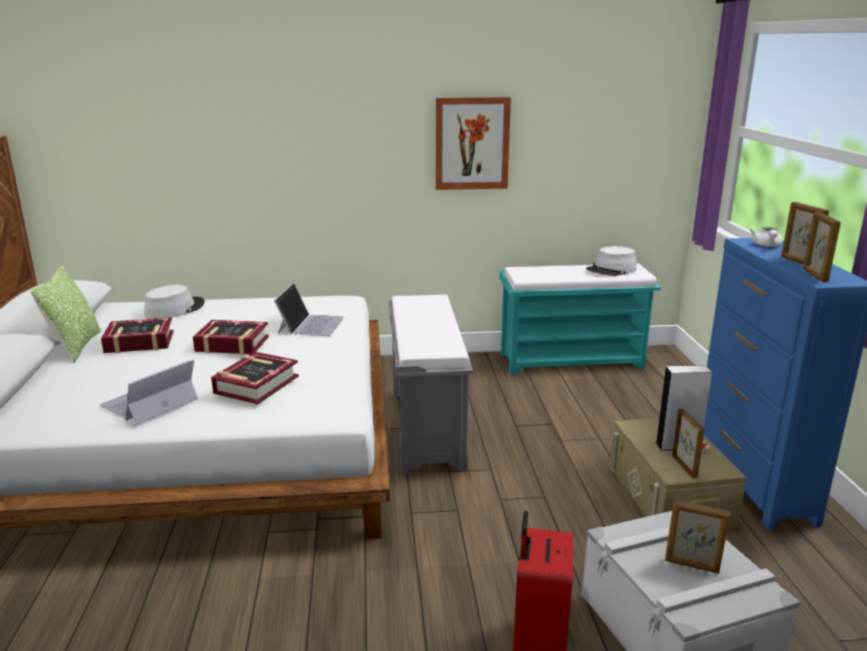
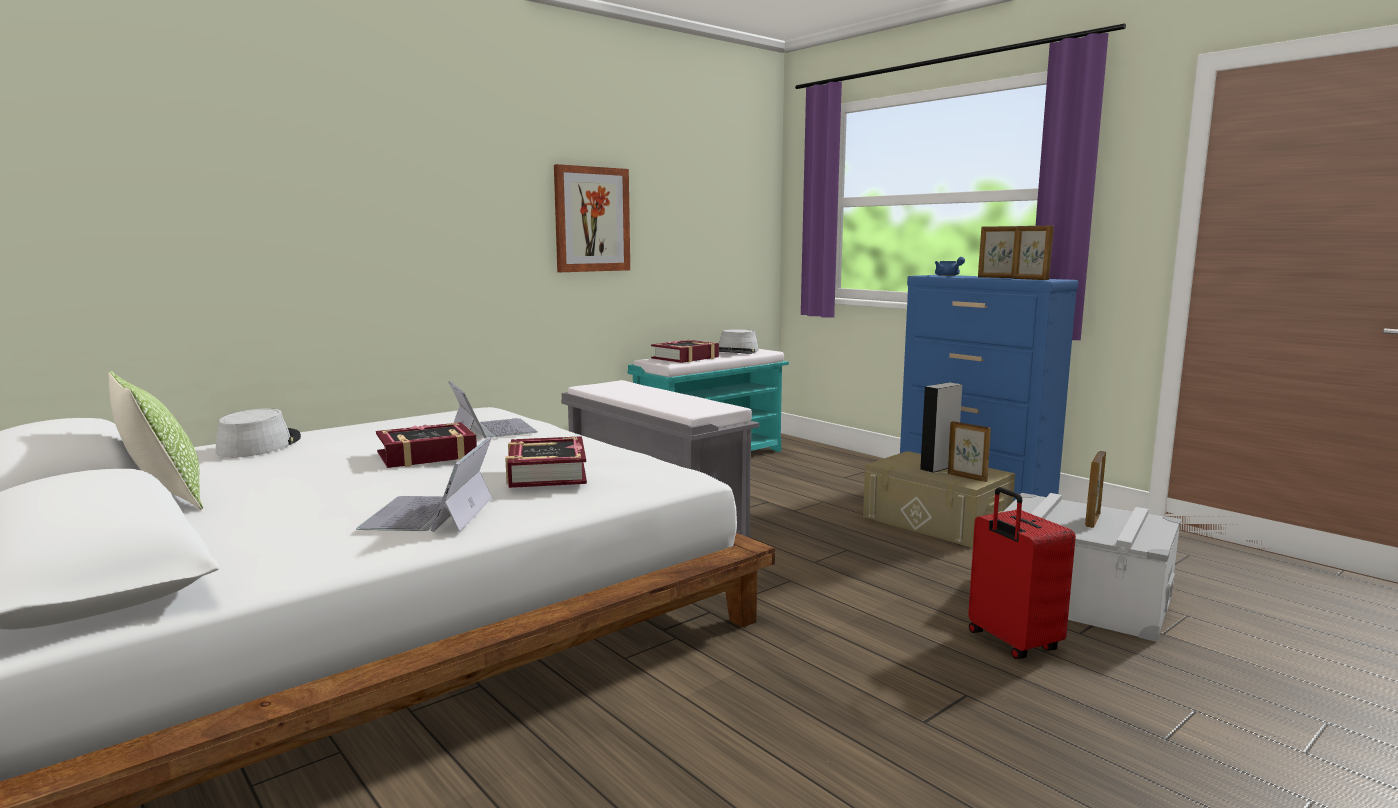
camera: 35 degrees left, 10 degrees down
book [101,317,174,353] -> book moved to [651,340,719,363]
picture frame [665,500,730,574] -> picture frame turned 135 degrees clockwise [1085,451,1106,528]
white teapot [750,227,782,247] -> blue teapot [935,257,965,276]

